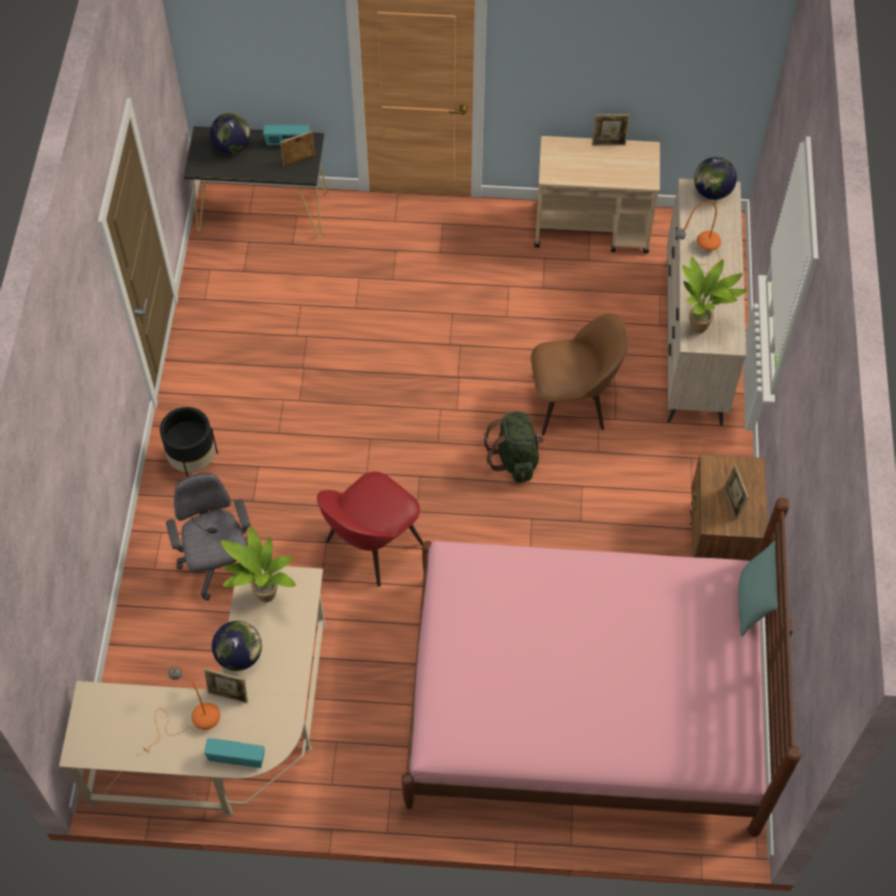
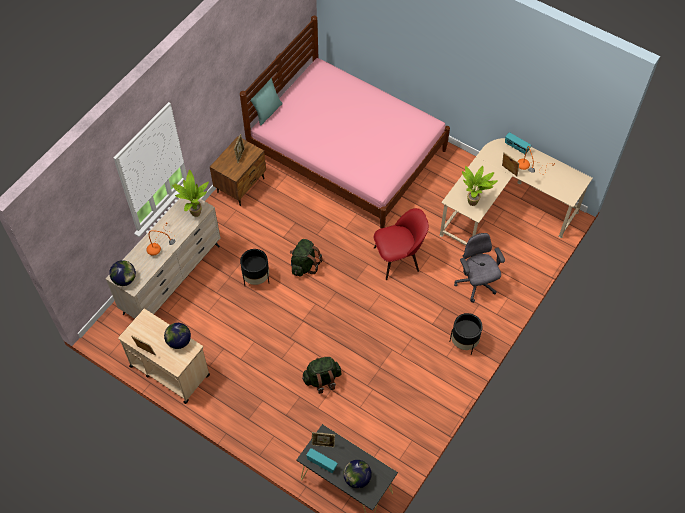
camera: 150 degrees left, 0 degrees up
grey office chair [166,473,250,601] -> grey office chair turned 150 degrees clockwise [454,233,505,303]
globe [212,621,262,671] -> globe moved to [164,323,191,349]
brown chair [531,314,628,435] -> black planter [240,249,269,285]
none -> green backpack [302,357,342,394]

